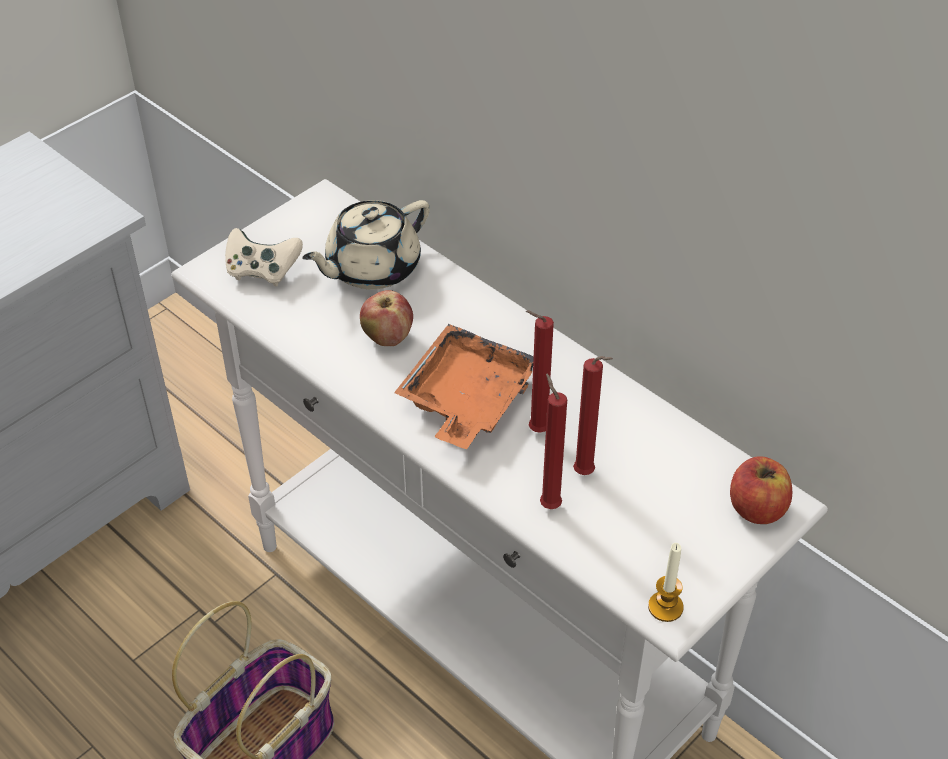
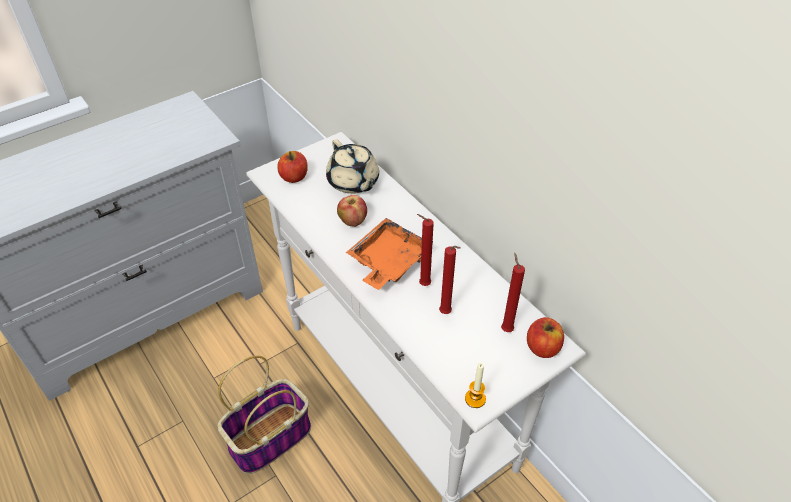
camera: 10 degrees right, 0 degrees up
beige game controller [225,228,303,287] -> apple [277,151,308,183]
beige teapot [302,200,430,290] -> beige teapot turned 90 degrees counterclockwise [326,139,379,194]
red candle [540,373,567,509] -> red candle moved to [501,253,525,332]

